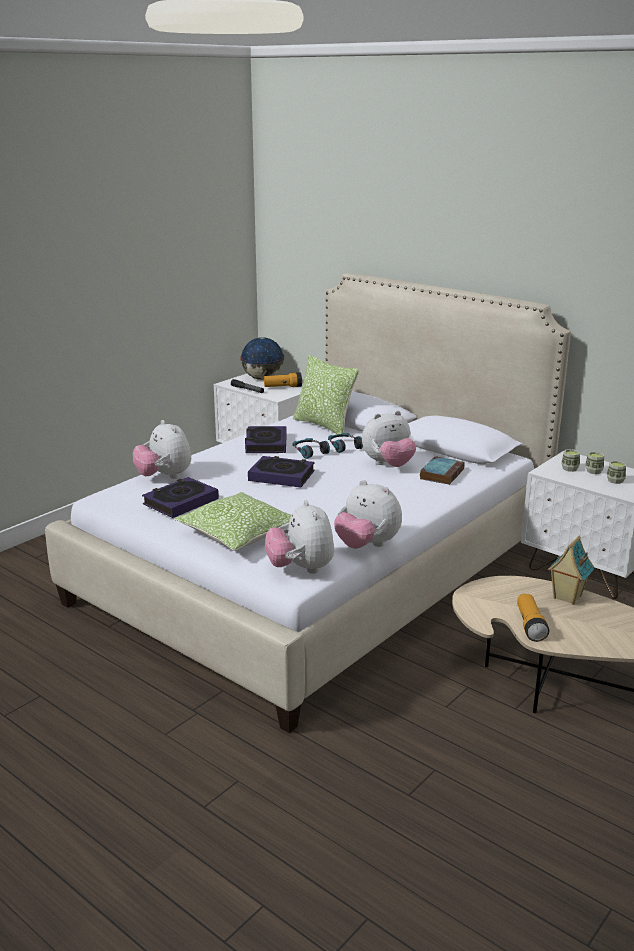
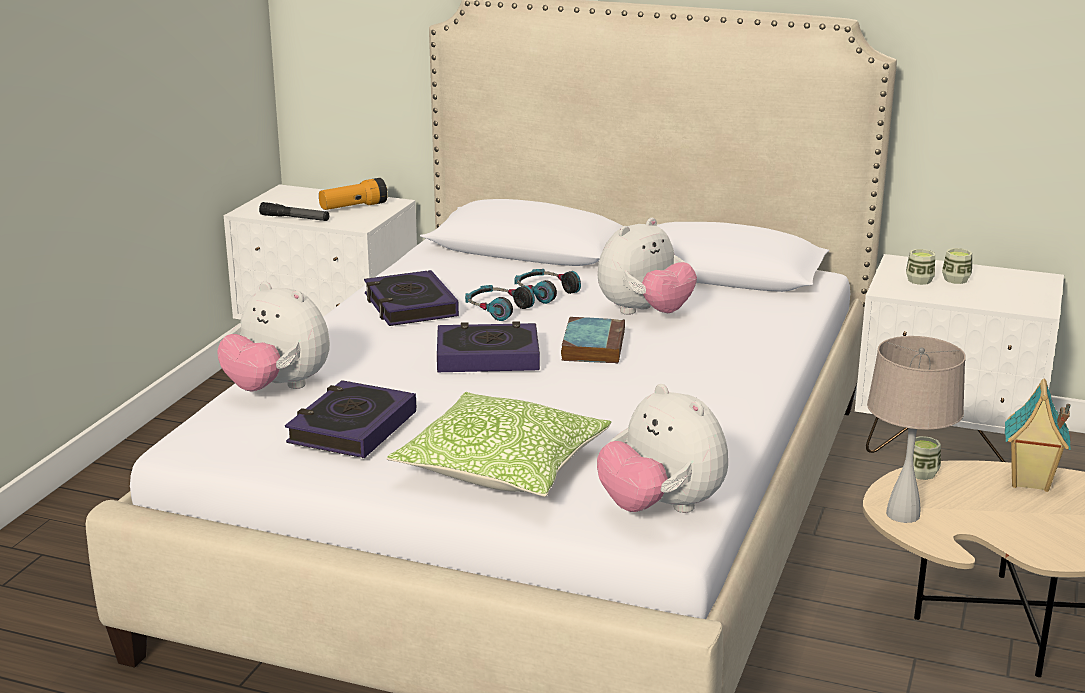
camera: 20 degrees left, 0 degrees up
globe [240,337,284,380] -> none
pillow [293,355,359,434] -> none
plush toy [334,480,402,549] -> none
book [420,456,465,485] -> book moved to [561,317,625,363]
flashlight [517,594,549,642] -> none
cup [607,461,626,484] -> cup moved to [913,436,941,480]
none -> beige table lamp [867,336,966,523]

